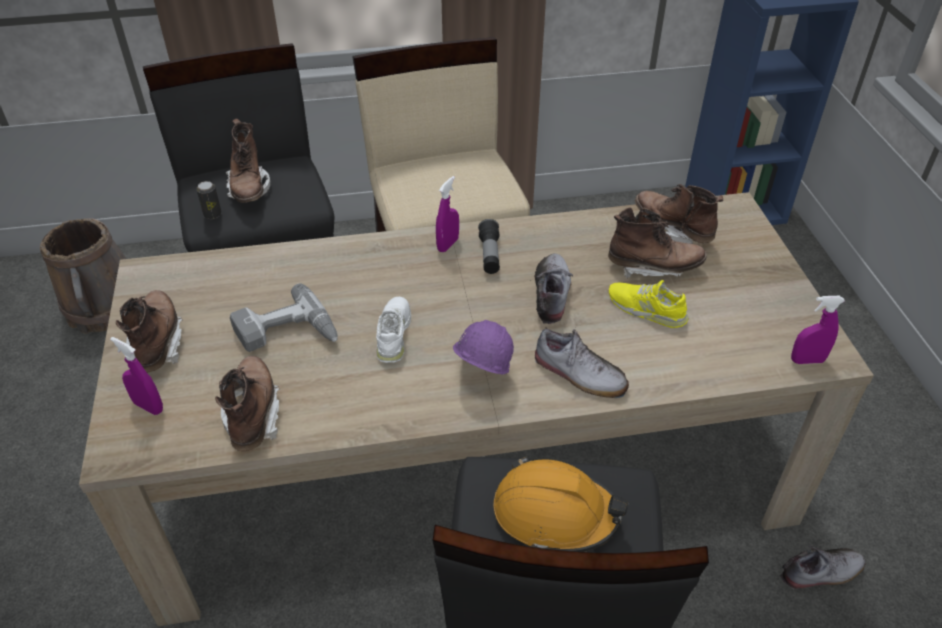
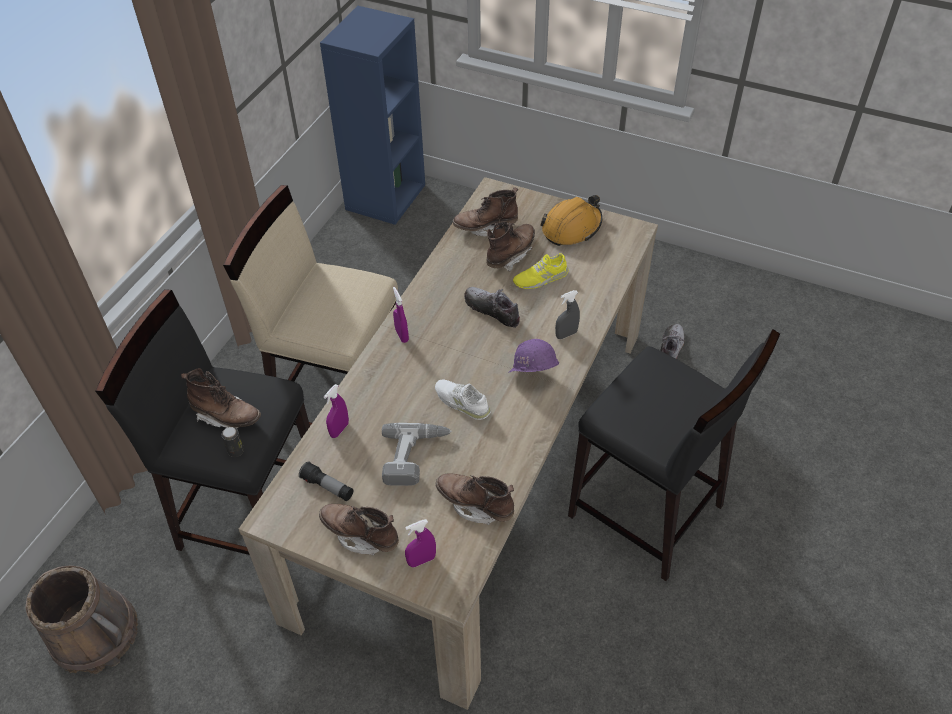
camera: 55 degrees left, 5 degrees up
flashlight [478,219,500,274] -> flashlight moved to [299,461,354,501]
orange hard hat [493,457,628,552] -> orange hard hat moved to [540,195,602,246]
shoe [534,327,629,398] -> grey spray bottle [555,290,580,339]
purple spray bottle [791,296,845,364] -> purple spray bottle moved to [324,384,349,438]

